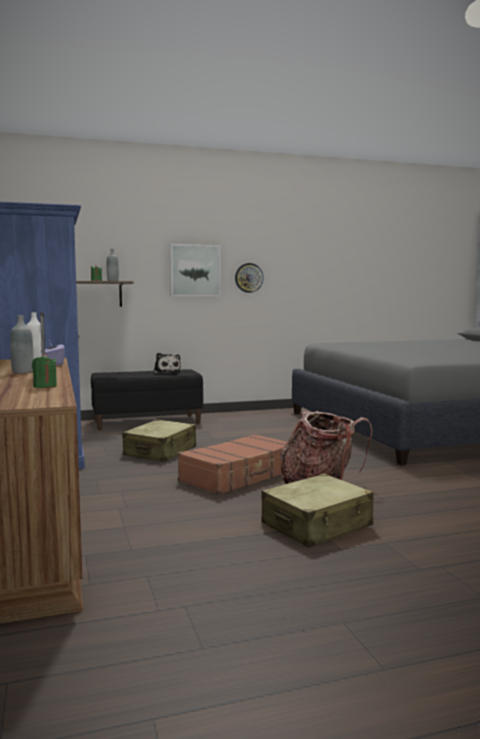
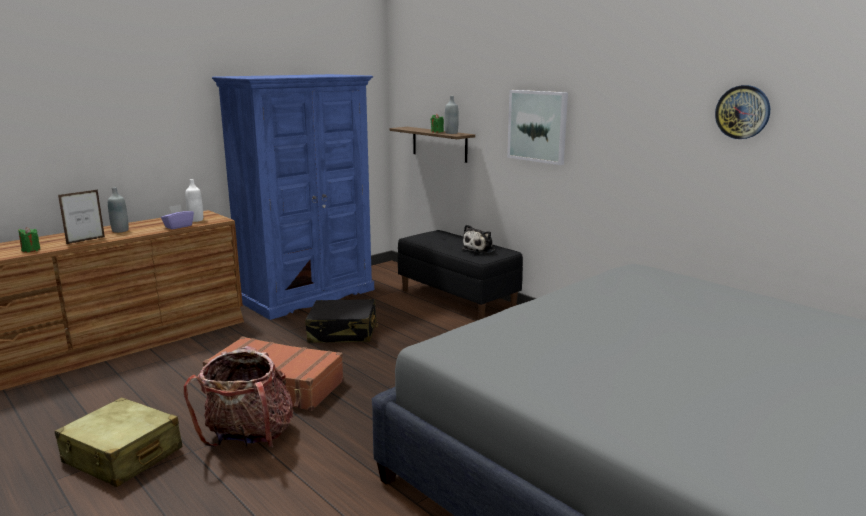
camera: 65 degrees right, 10 degrees up
beige suitcase [122,420,196,462] -> black suitcase [305,299,378,343]
wall clock [235,263,264,293] -> wall clock moved to [715,85,770,139]

